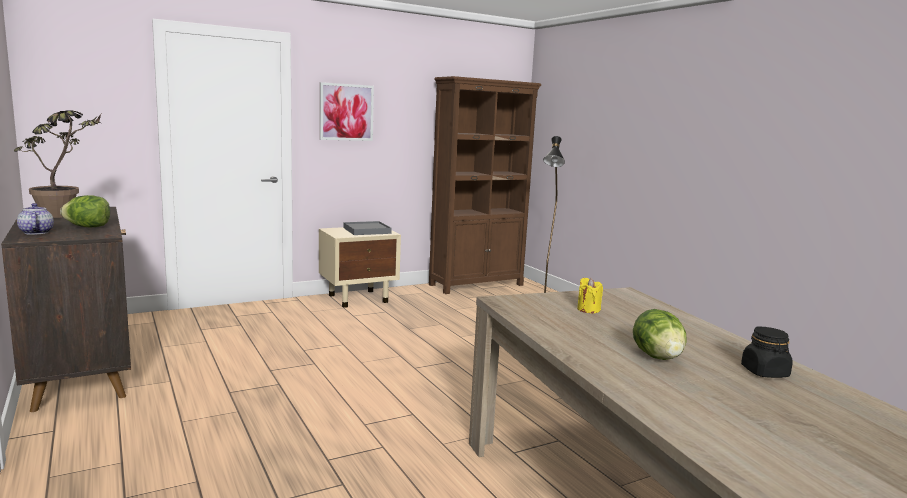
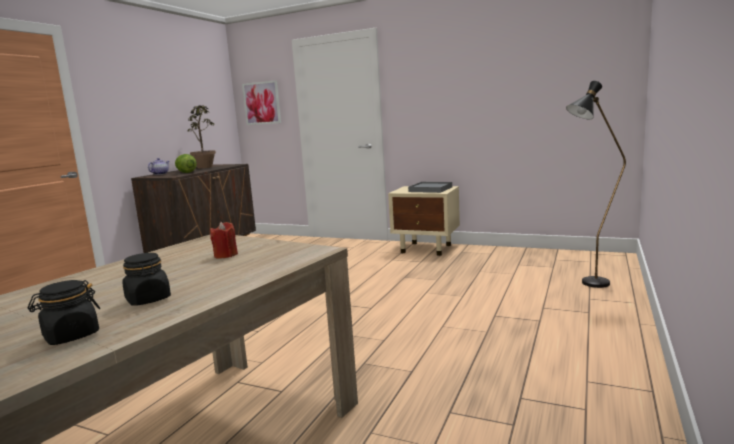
camera: 55 degrees right, 0 degrees up
picture [320,82,374,141] -> picture moved to [242,80,281,125]
brown bookcase [429,76,541,294] -> none
yellow candle [577,278,603,313] -> red candle [210,222,238,259]
lettuce [633,309,687,360] -> none
none -> black jar [122,253,171,306]

